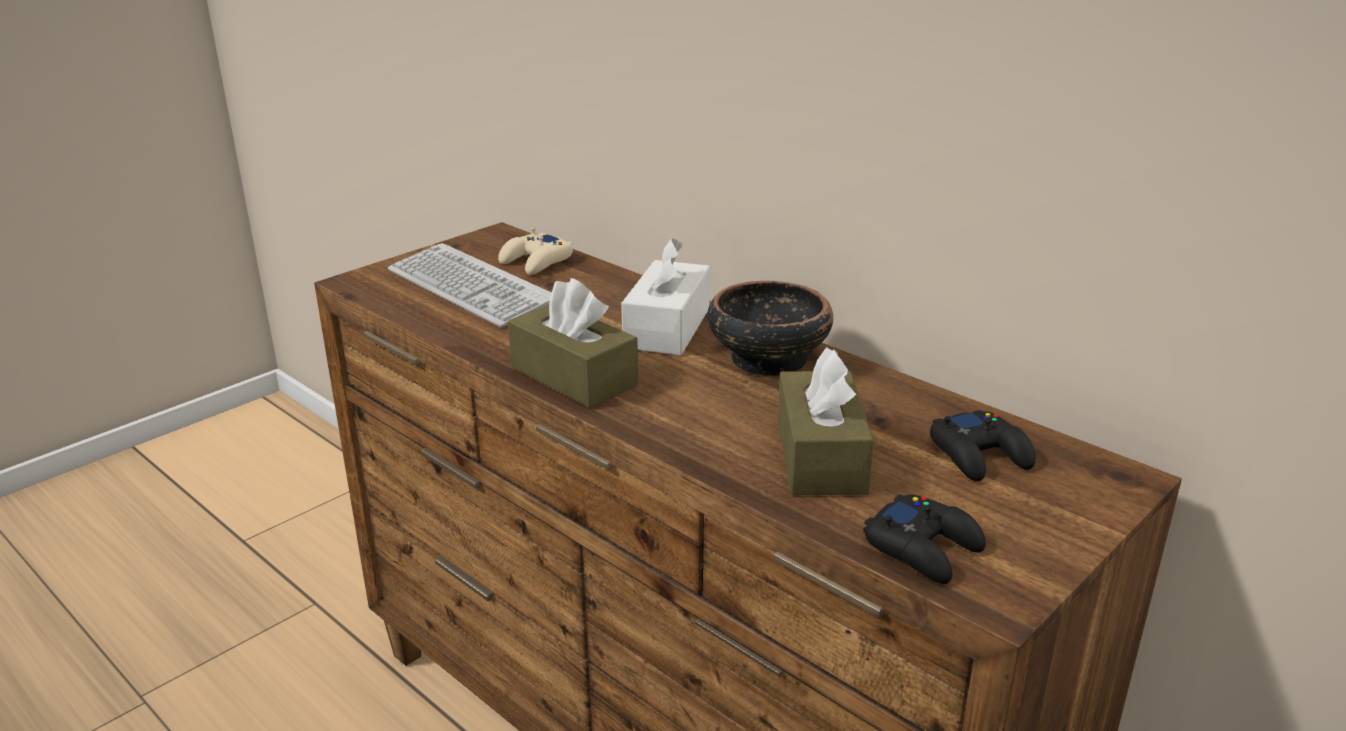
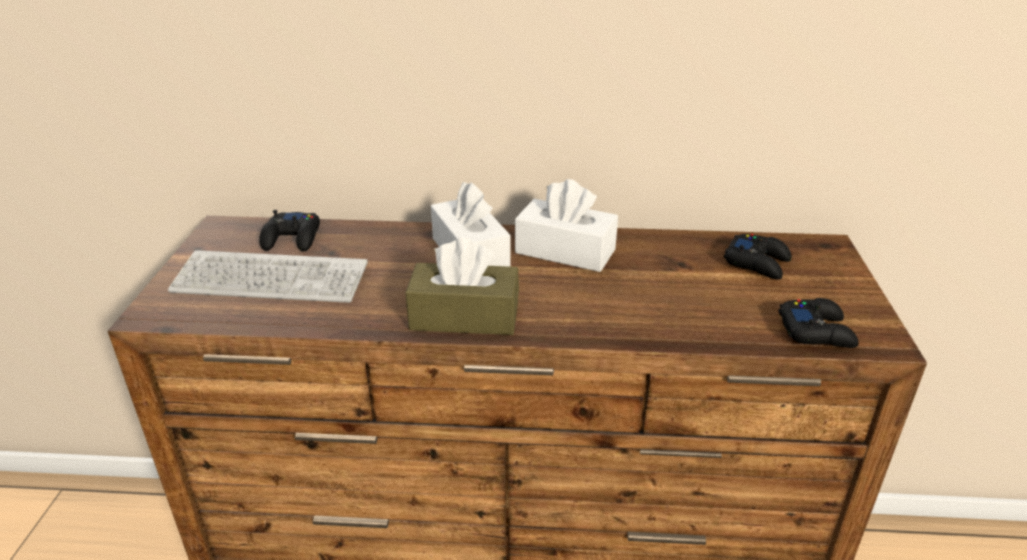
camera: 40 degrees left, 5 degrees up
beige game controller [498,227,573,275] -> black game controller [259,210,320,252]
bowl [707,281,833,377] -> white tissue box [515,179,618,272]
brown tissue box [778,347,874,495] -> none

